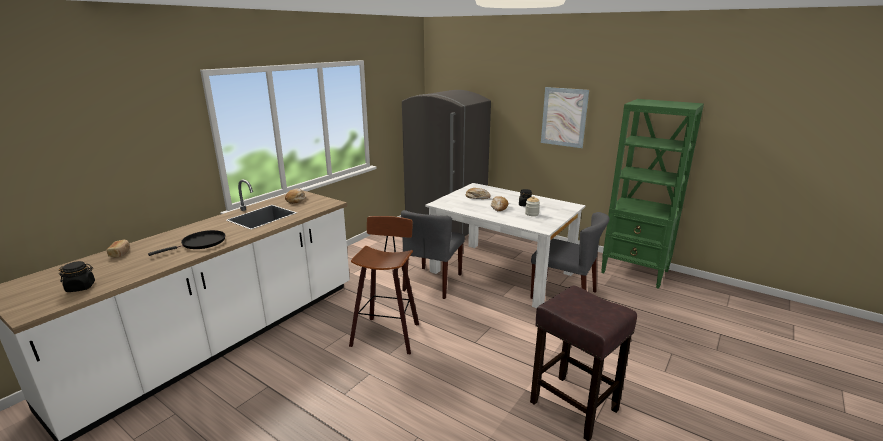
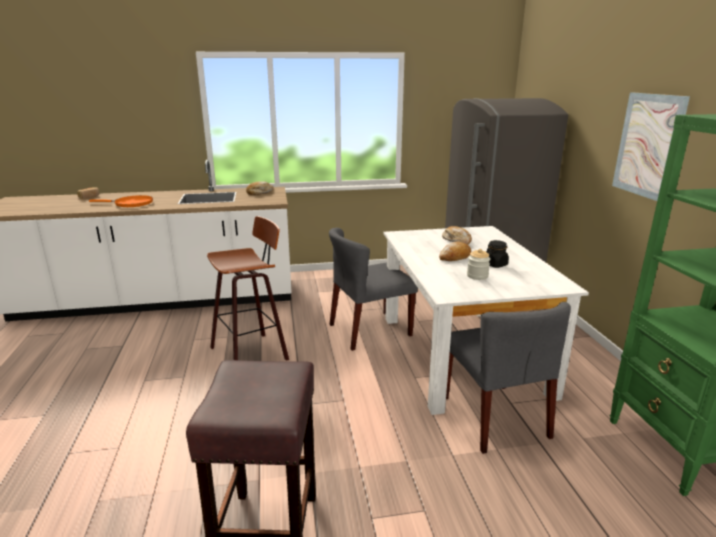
camera: 45 degrees right, 0 degrees up
black jar [59,261,95,292] -> none
black frying pan [148,230,225,256] -> orange frying pan [89,195,153,207]

